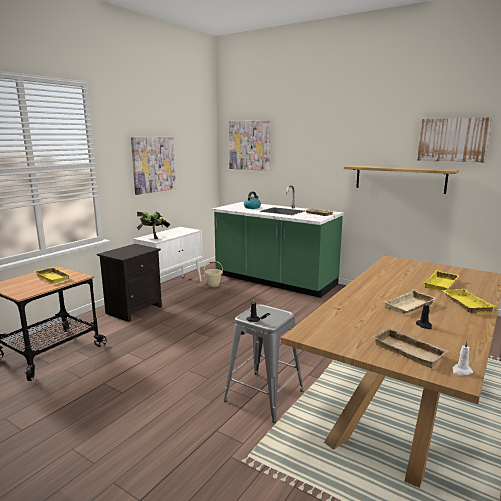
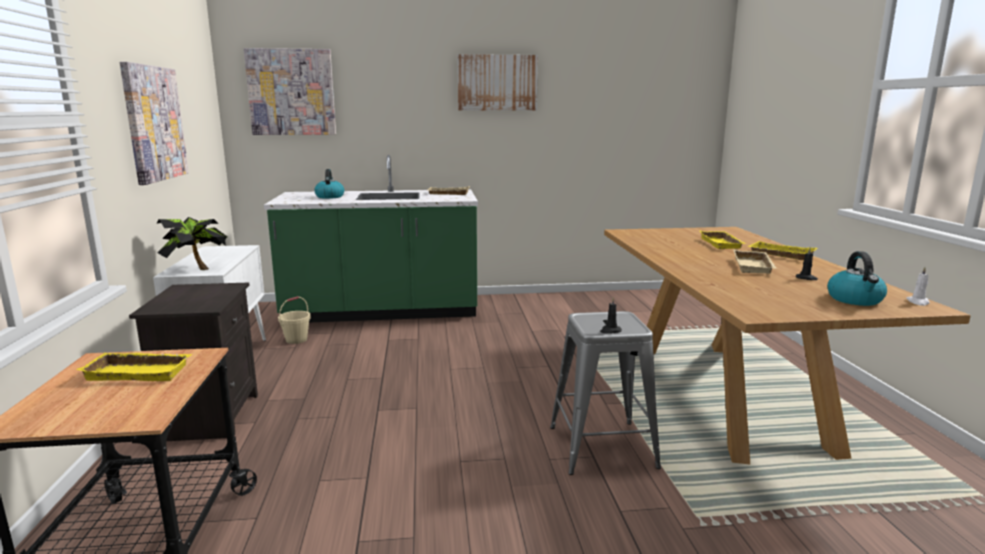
camera: 40 degrees left, 0 degrees up
shelf [344,166,459,194] -> none
beige tray [372,328,449,368] -> kettle [827,251,887,306]
picture [417,117,492,163] -> picture moved to [457,54,538,111]

